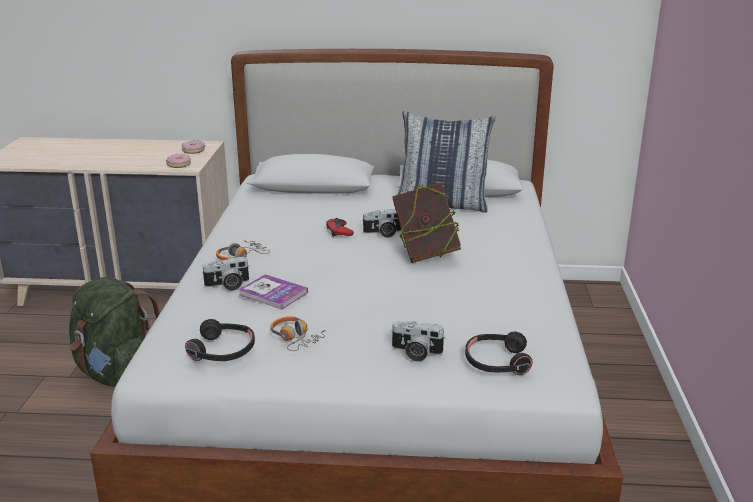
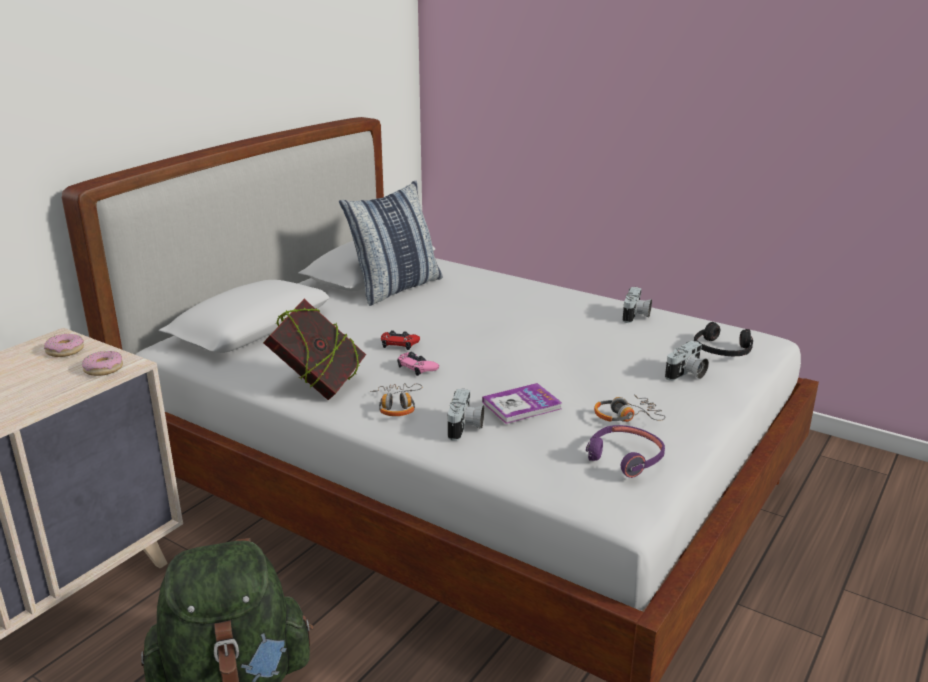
camera: 60 degrees left, 0 degrees up
black headphones [185,319,255,361] -> purple headphones [586,425,665,478]
camera [362,209,401,238] -> camera moved to [622,287,652,323]
book [393,183,461,263] -> book moved to [263,299,366,400]
none -> pink game controller [397,352,439,376]

